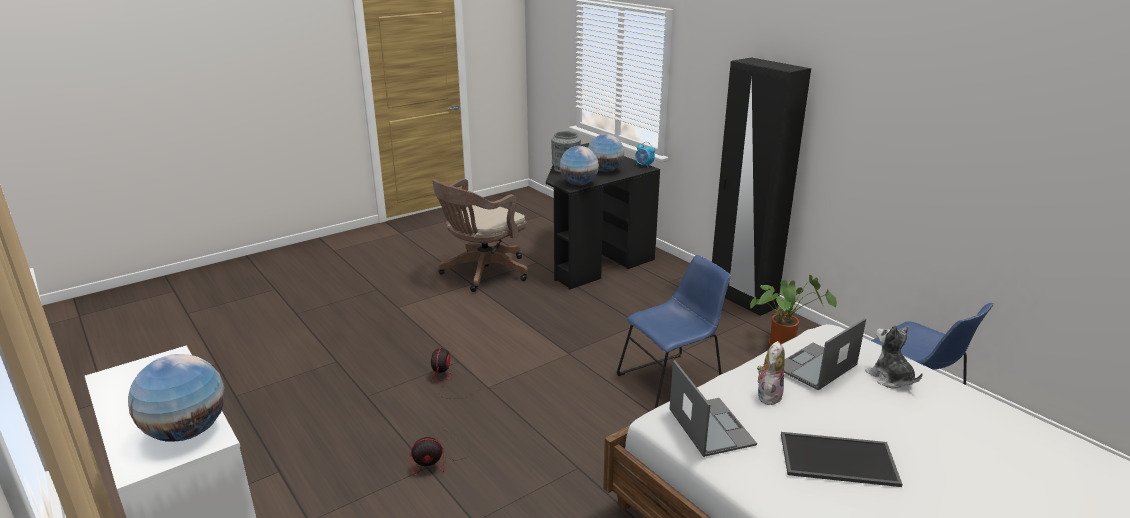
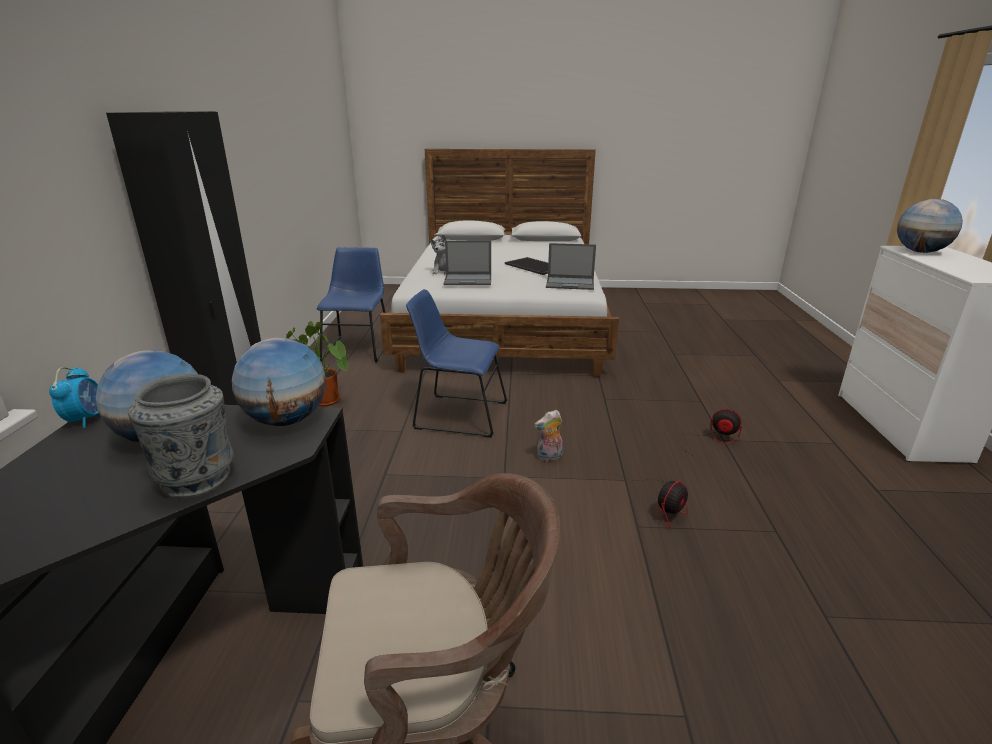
camera: 140 degrees left, 0 degrees up
laptop [669,360,757,457] -> laptop turned 105 degrees counterclockwise [546,243,596,290]
plush toy [757,341,785,405] -> plush toy moved to [534,410,563,461]

